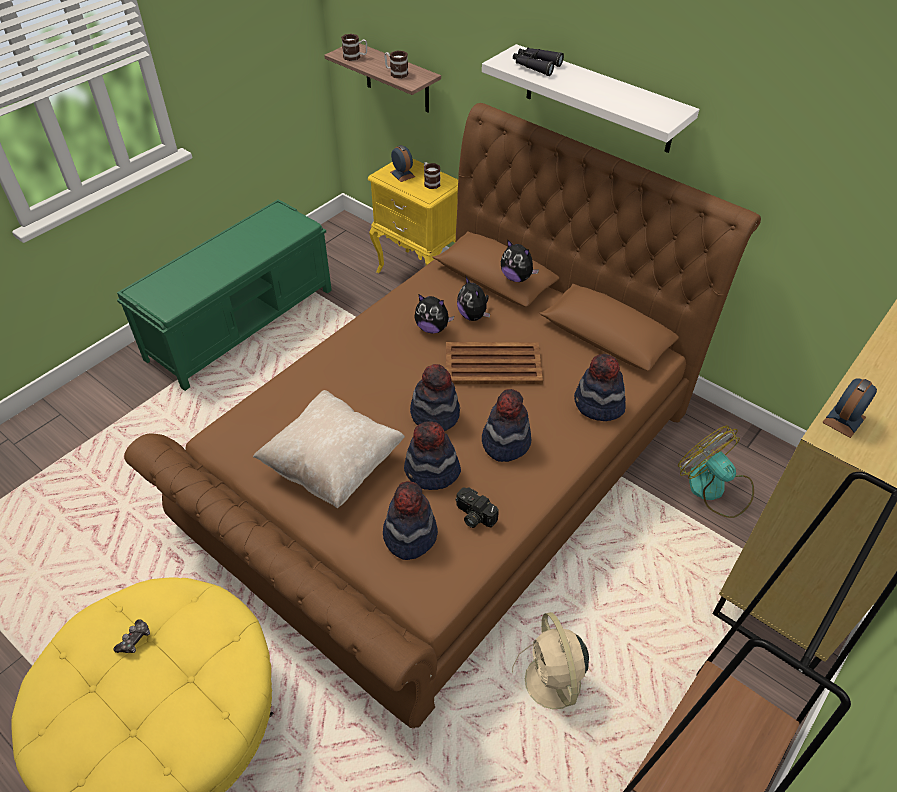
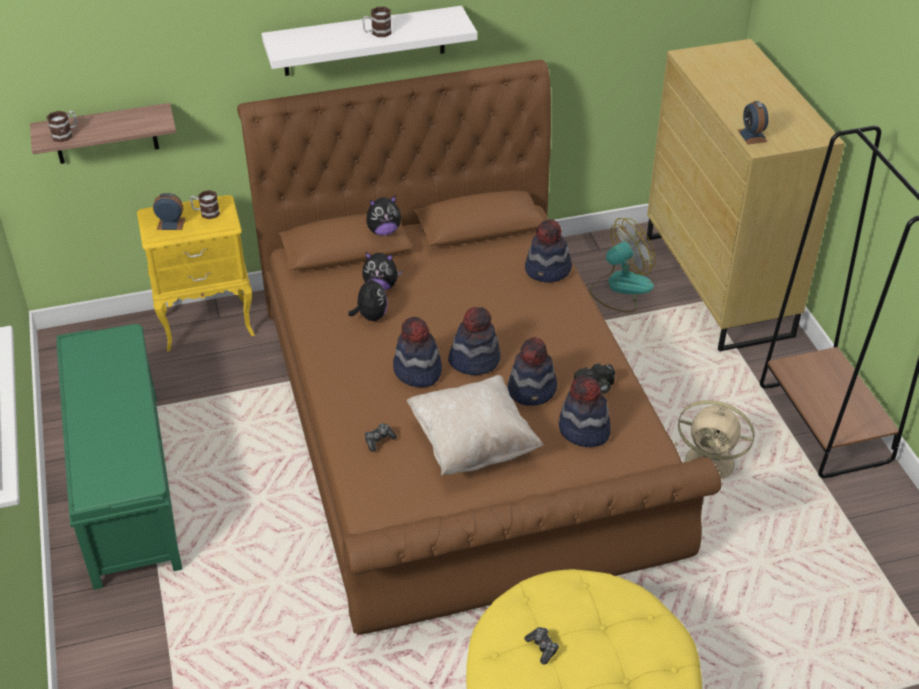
camera: 55 degrees left, 5 degrees down
mug [384,51,408,79] -> mug moved to [362,7,392,37]
plush toy [414,294,454,333] -> plush toy turned 60 degrees counterclockwise [348,272,388,321]
brown tray [446,342,543,384] -> none
hat [482,389,531,462] -> hat moved to [393,317,442,387]
black binoculars [513,48,564,76] -> none
fan [678,426,754,518] -> fan turned 150 degrees clockwise [589,218,656,313]
none -> game controller [365,423,397,452]

